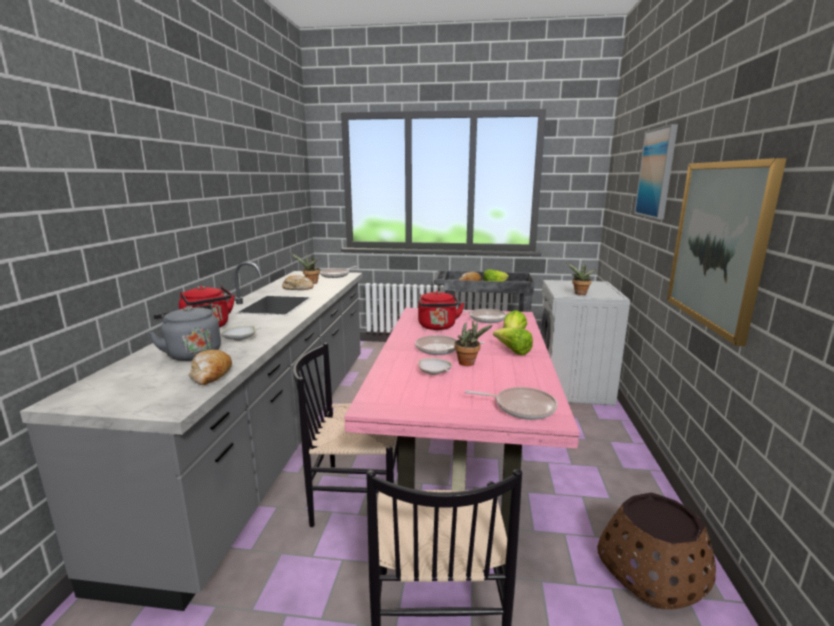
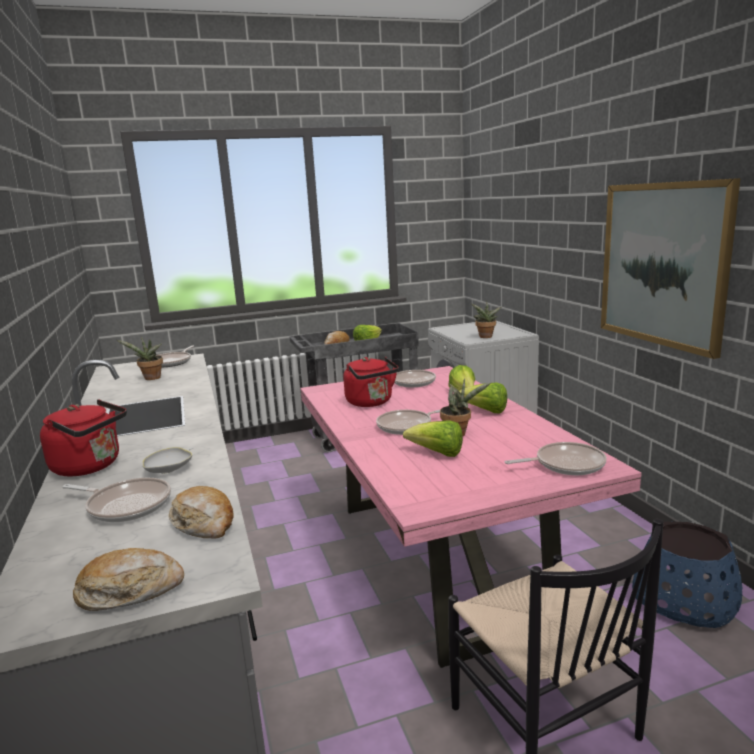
camera: 25 degrees left, 0 degrees up
grey kettle [148,305,221,361] -> frying pan [62,478,171,523]
bread [282,275,314,290] -> bread moved to [73,548,184,611]
black chair [292,343,398,527] -> none
white bowl [418,358,452,375] -> lettuce [403,420,463,457]
brown planter [597,492,716,610] -> blue planter [632,522,742,628]
picture [634,124,678,220] -> none

